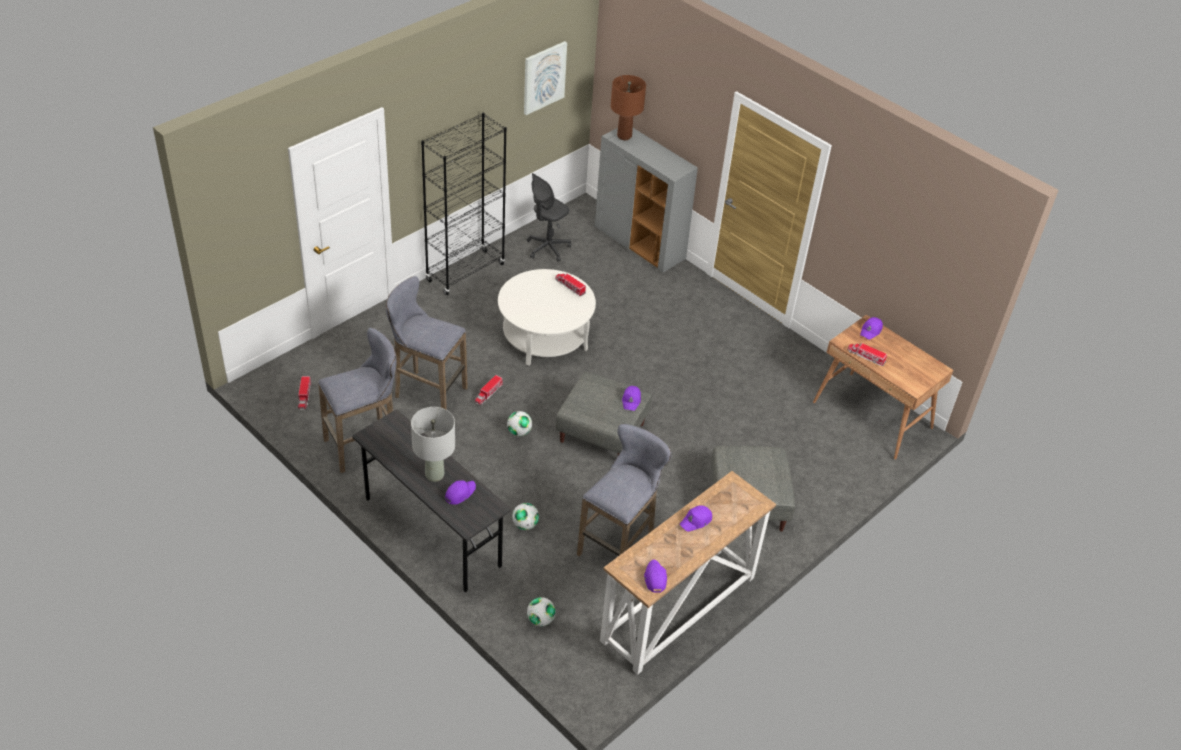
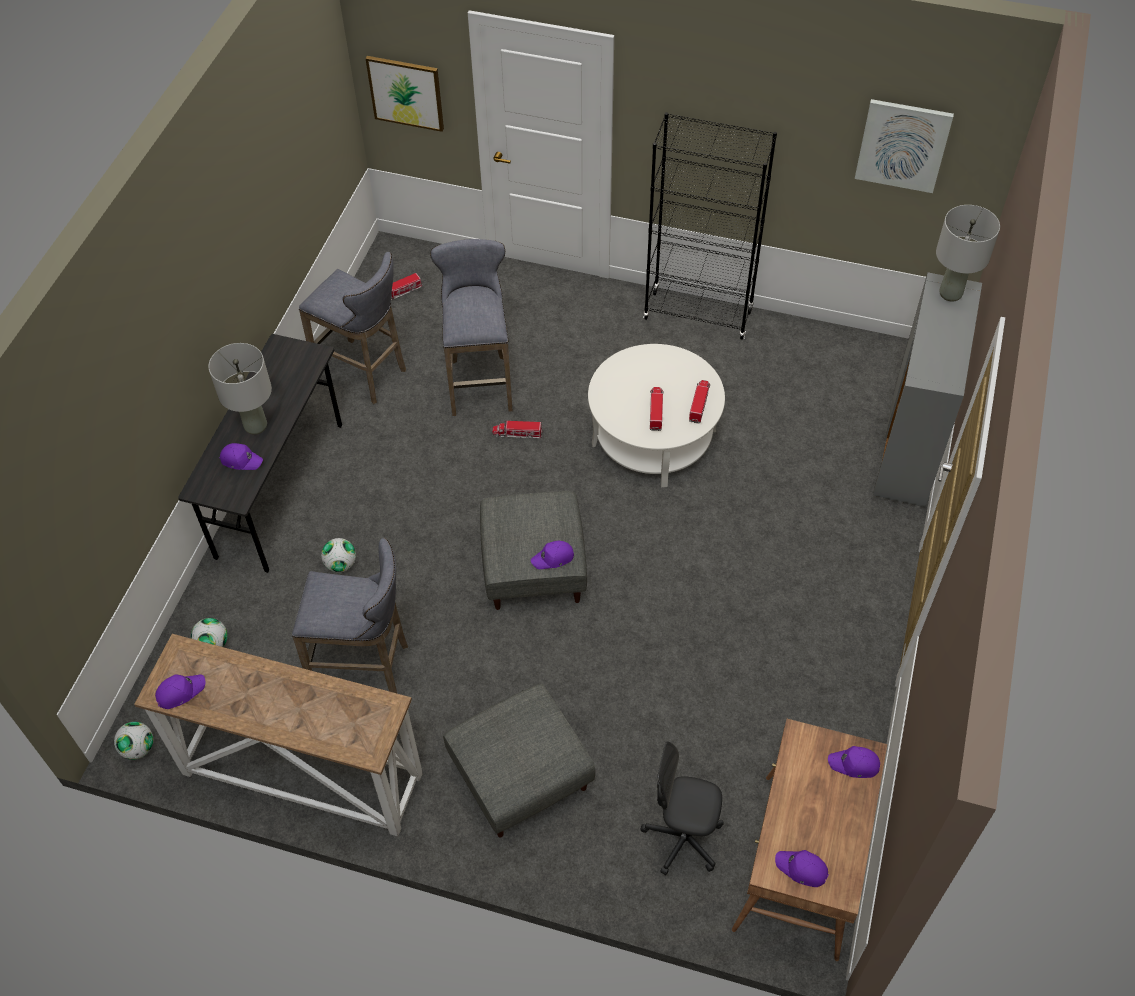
camera: 65 degrees right, 10 degrees up
football [507,411,532,436] -> football moved to [114,722,153,760]
grey office chair [527,173,571,262] -> grey office chair moved to [640,742,724,875]
brown table lamp [611,75,646,140] -> grey table lamp [936,205,1000,302]
purple cap [680,505,712,532] -> purple cap moved to [775,850,828,887]
toy truck [847,342,887,366] -> toy truck moved to [650,387,664,431]
none -> picture [365,56,444,132]

